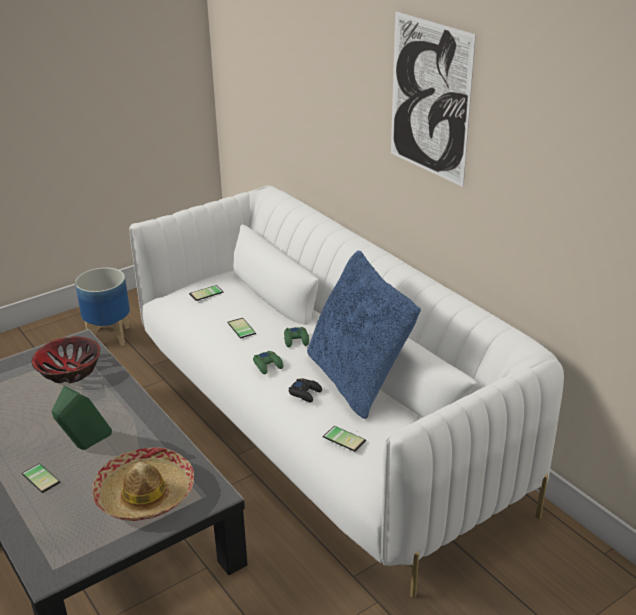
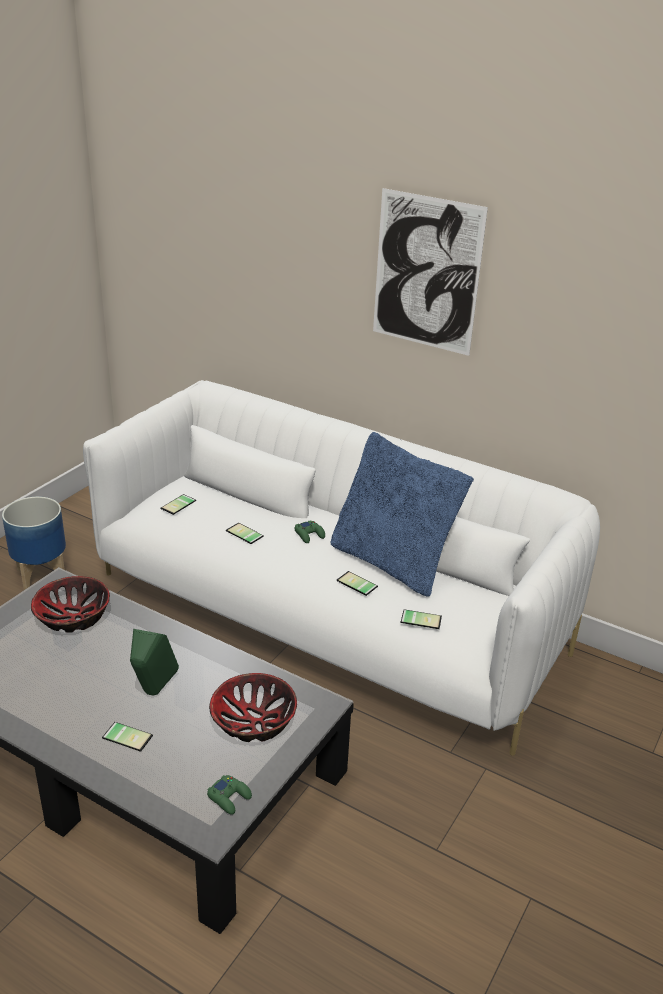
camera: 25 degrees left, 0 degrees up
hat [92,447,194,521] -> bowl [209,673,297,742]
green game controller [253,351,283,374] -> green game controller moved to [207,775,252,815]
black game controller [288,378,322,402] -> phone [337,571,378,596]

